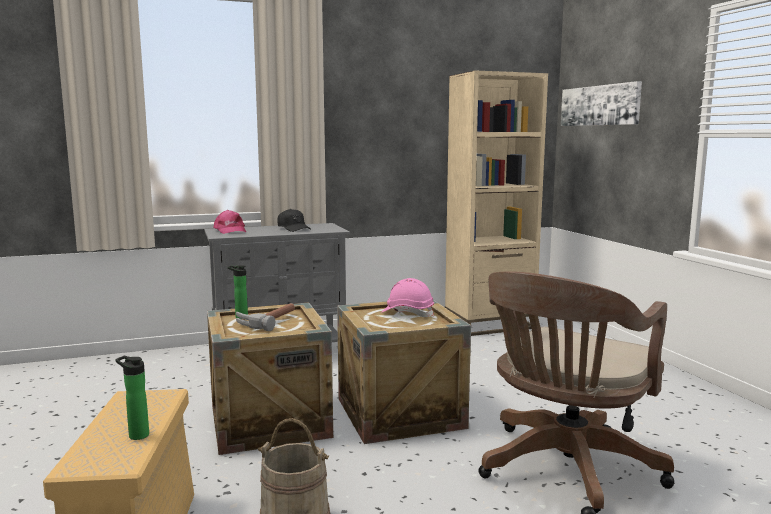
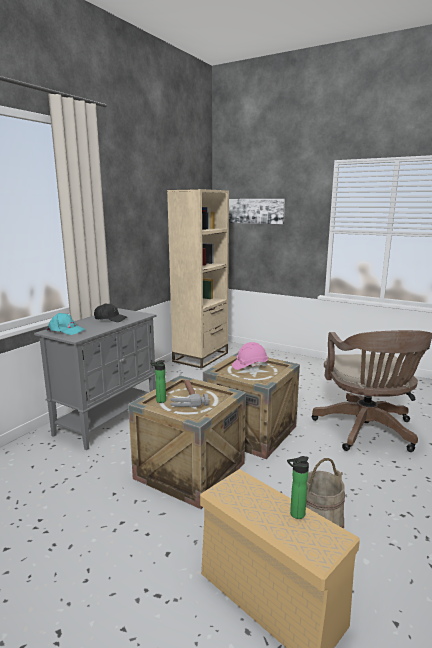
camera: 40 degrees left, 5 degrees up
pink cap [213,210,246,234] -> turquoise cap [46,313,86,335]

